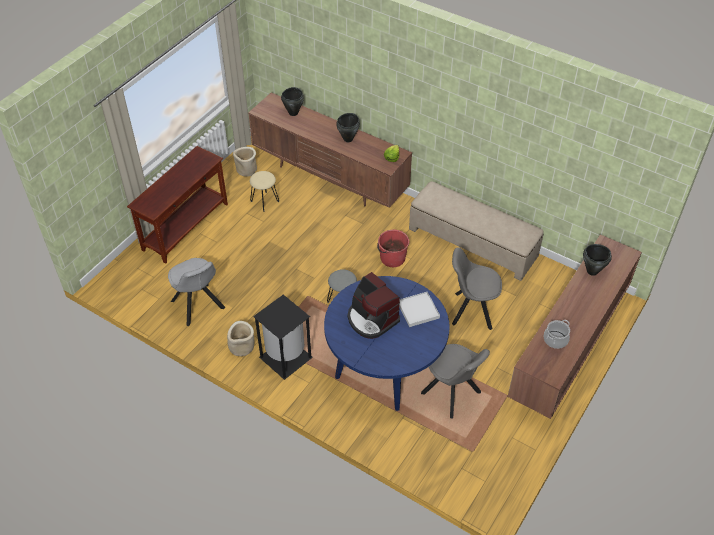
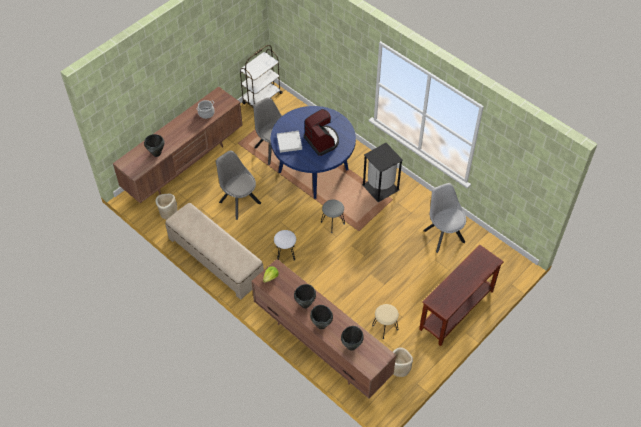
camera: 170 degrees left, 5 degrees up
beige planter [227,321,255,356] -> beige planter moved to [156,194,177,219]
red bucket [377,230,409,267] -> white stool [274,230,296,261]
grey chair [452,247,502,330] -> grey chair turned 150 degrees counterclockwise [216,151,261,220]
none -> white cart [240,45,283,107]
none -> black cooking pot [310,305,333,329]

